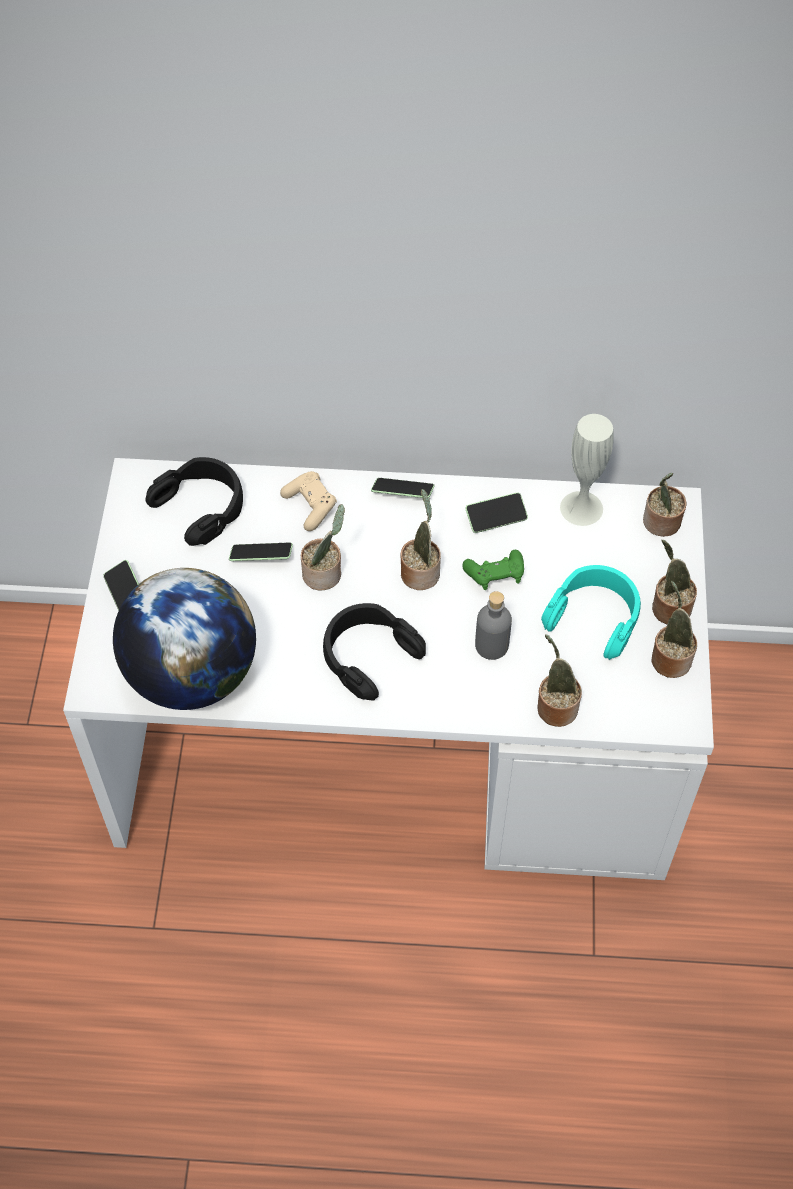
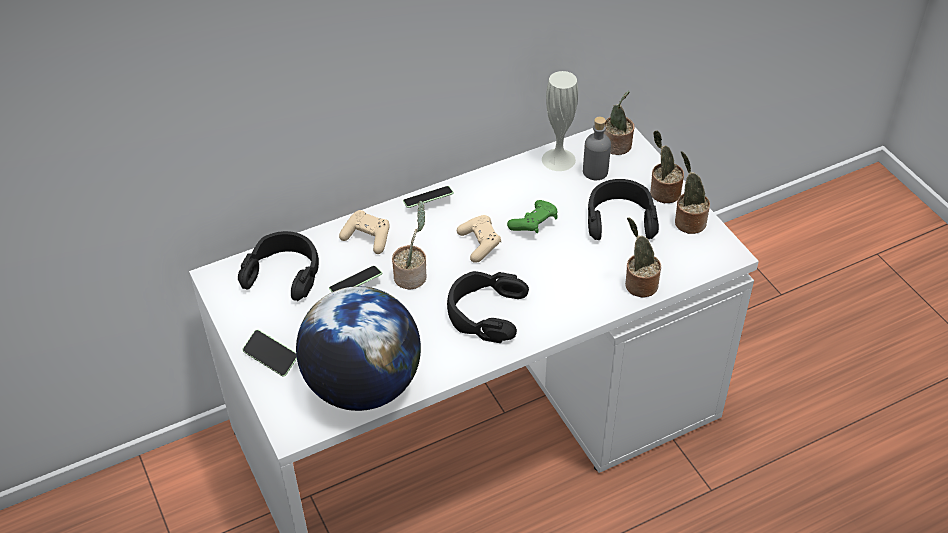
camera: 30 degrees left, 10 degrees down
potted plant [400,489,441,590] -> beige game controller [457,215,502,263]
phone [465,492,528,533] -> none
grey bottle [475,591,512,660] -> grey bottle moved to [583,117,611,180]
turquoise headphones [541,565,641,660] -> black headphones [588,179,659,240]

